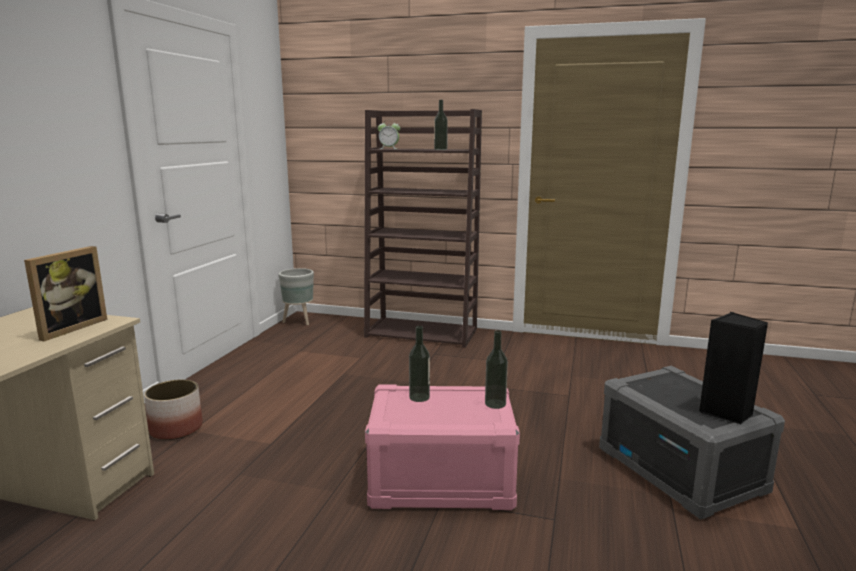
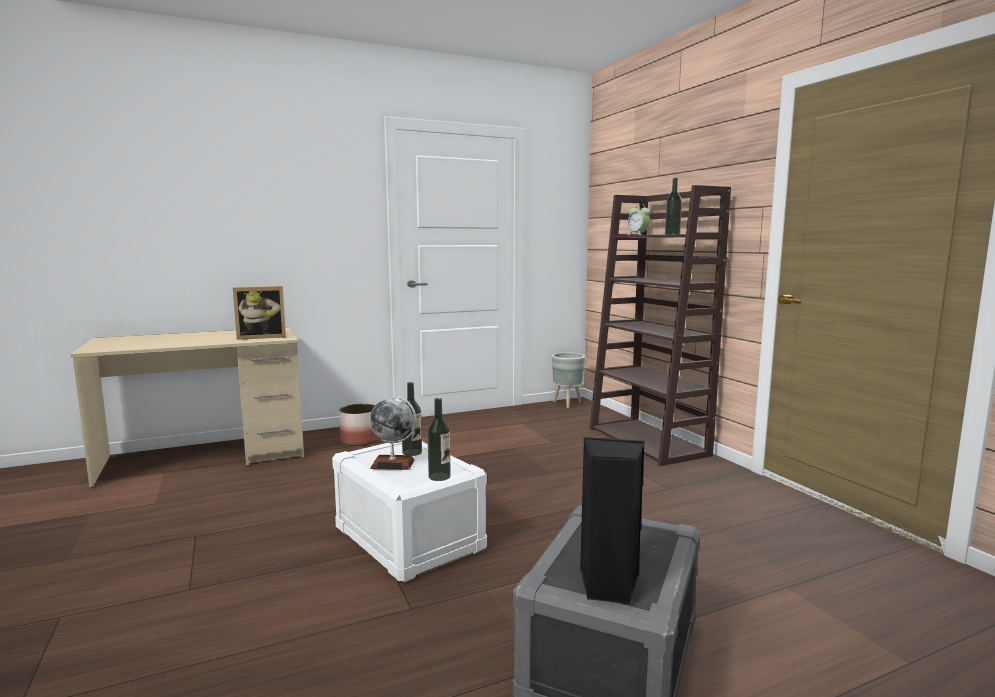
camera: 50 degrees right, 5 degrees down
pink storage box [365,384,520,510] -> white storage box [332,440,487,583]
none -> globe [370,396,416,470]

